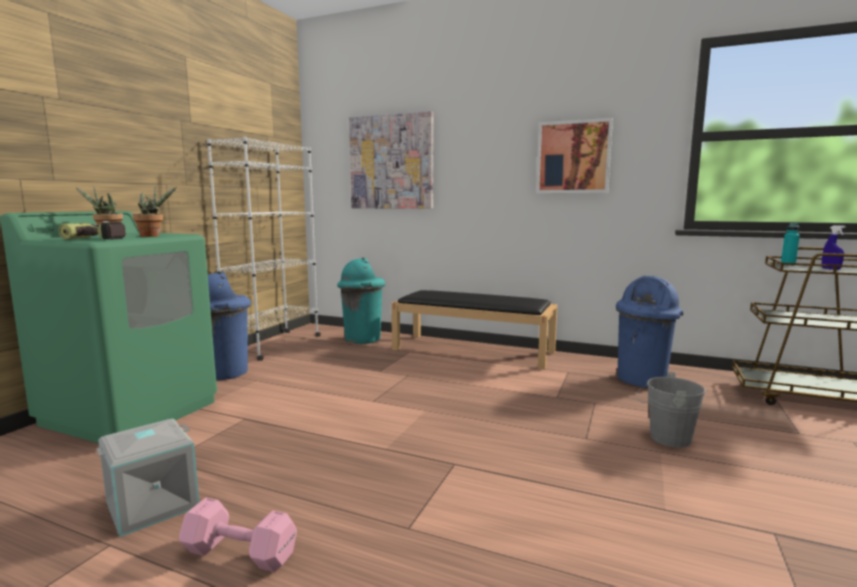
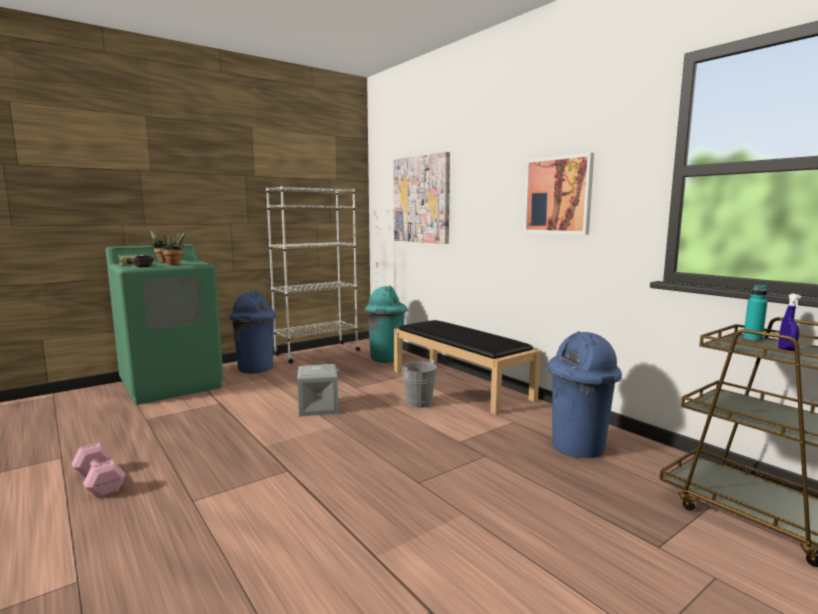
camera: 30 degrees right, 0 degrees up
grey storage box [96,419,199,537] -> grey storage box moved to [295,364,339,417]
grey bucket [636,372,705,448] -> grey bucket moved to [396,359,437,408]

